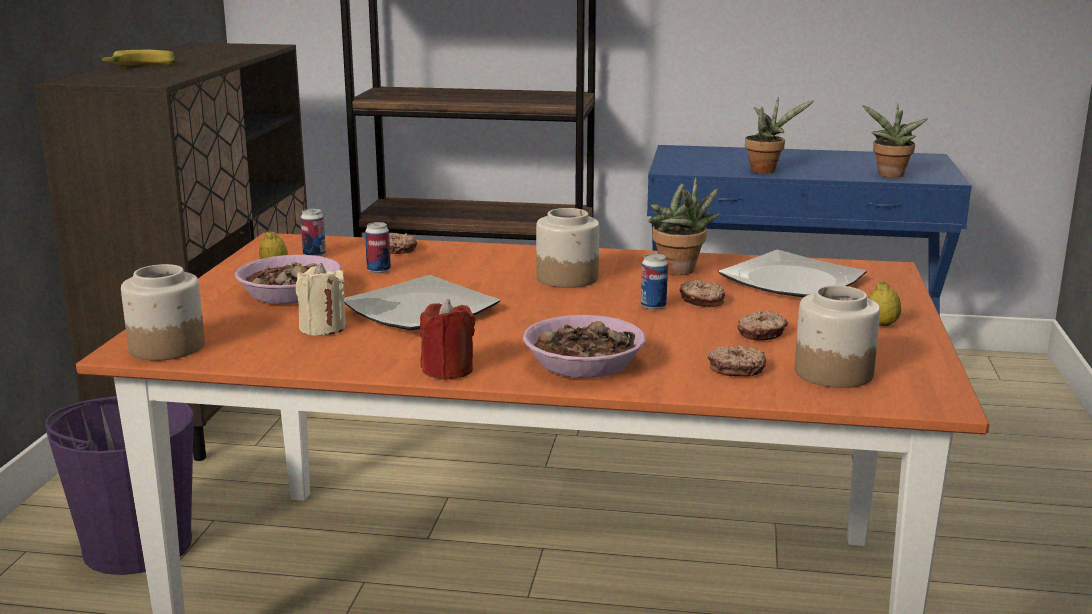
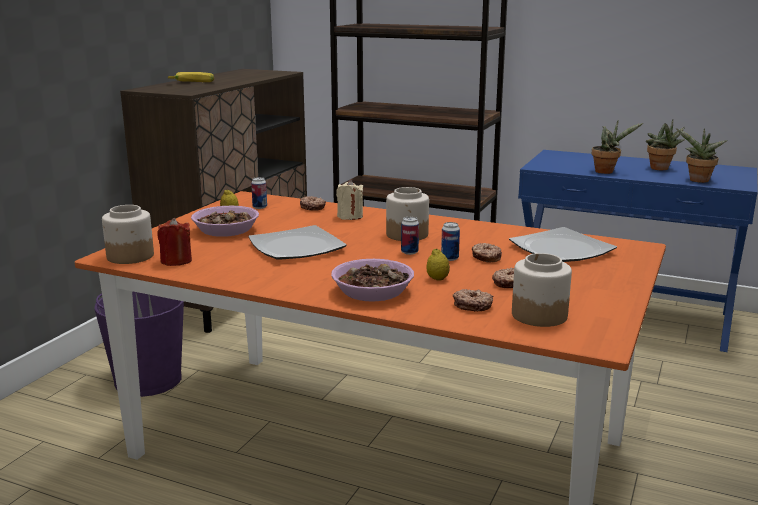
camera: 15 degrees right, 0 degrees up
beige candle [296,263,346,336] -> beige candle moved to [336,180,363,220]
can [365,222,391,274] -> can moved to [401,217,419,255]
red candle [420,299,475,380] -> red candle moved to [157,218,192,266]
potted plant [648,177,720,275] -> potted plant moved to [646,120,685,170]
lemon [869,282,901,326] -> lemon moved to [426,249,450,281]

